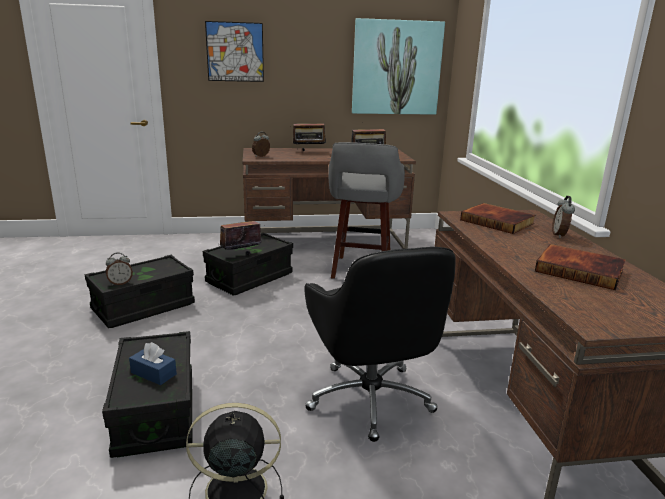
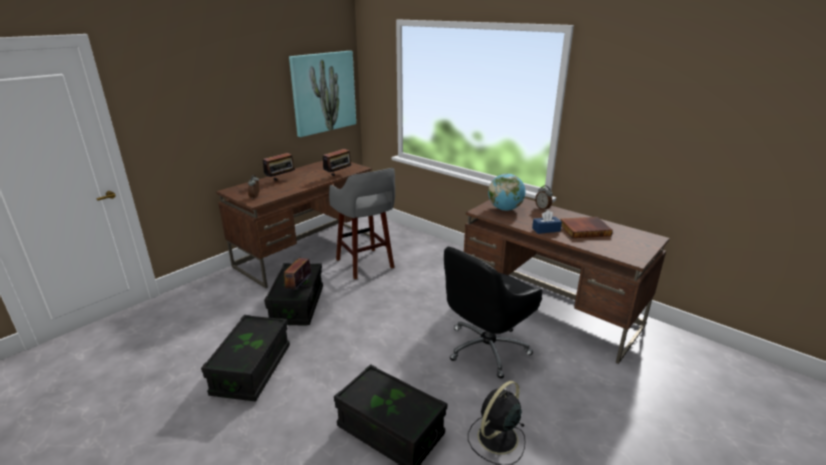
camera: 40 degrees left, 5 degrees up
alarm clock [106,252,133,286] -> none
blue tissue box [129,342,177,385] -> blue tissue box moved to [532,210,562,234]
picture [205,21,264,82] -> none
black office chair [304,247,456,442] -> black office chair turned 105 degrees clockwise [444,247,542,378]
book [460,203,536,234] -> globe [488,174,526,211]

